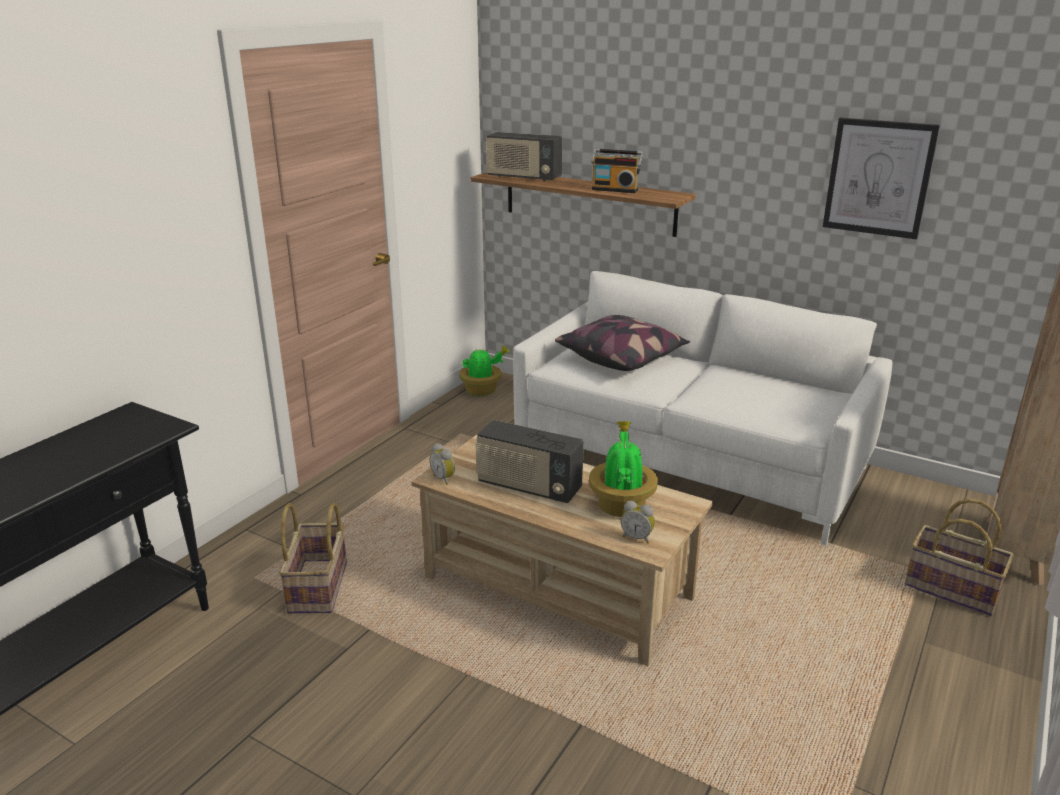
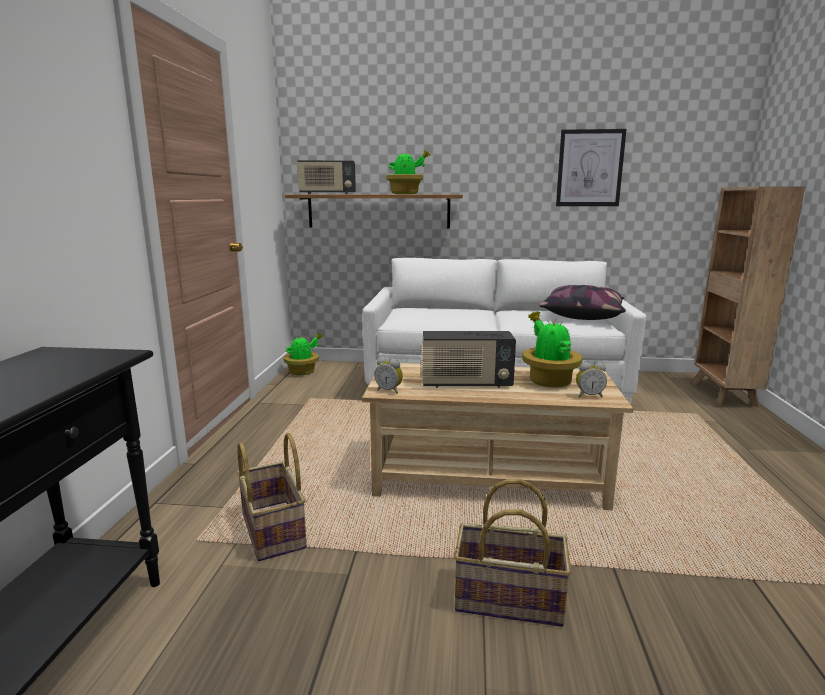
camera: 25 degrees left, 10 degrees down
pillow [555,315,690,371] -> pillow moved to [539,285,626,320]
radio [591,149,643,193] -> potted plant [386,150,430,194]
basket [904,499,1014,616] -> basket moved to [454,479,571,627]

